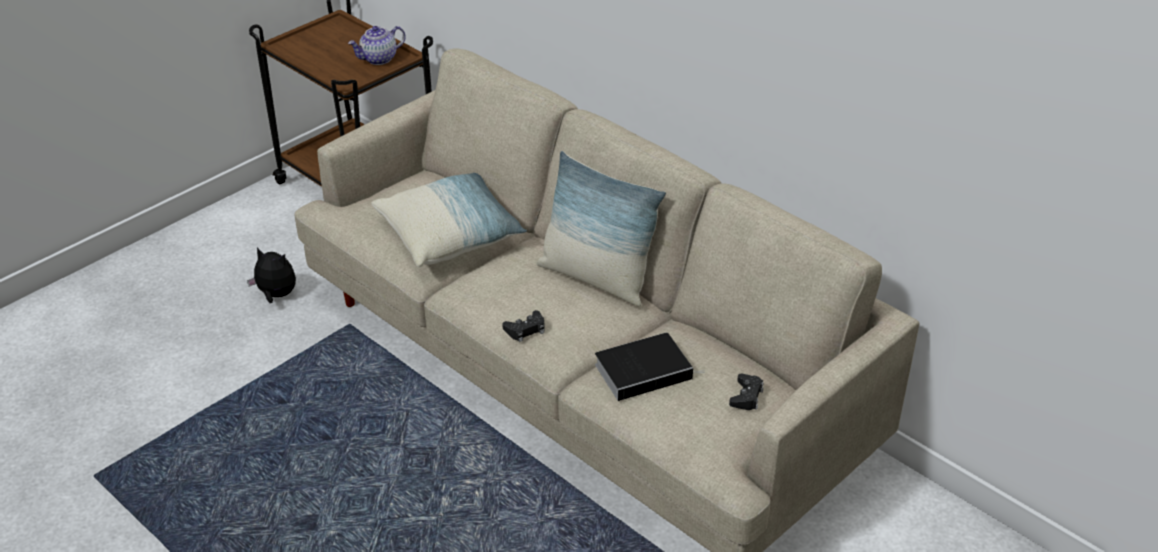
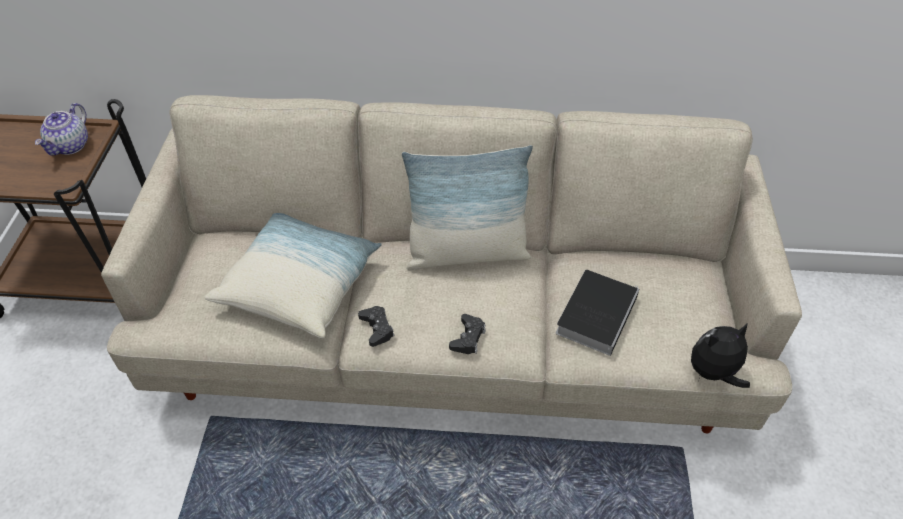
camera: 40 degrees left, 10 degrees up
plush toy [247,248,296,303] -> plush toy moved to [691,323,750,388]
black game controller [729,373,764,410] -> black game controller moved to [358,306,395,347]

